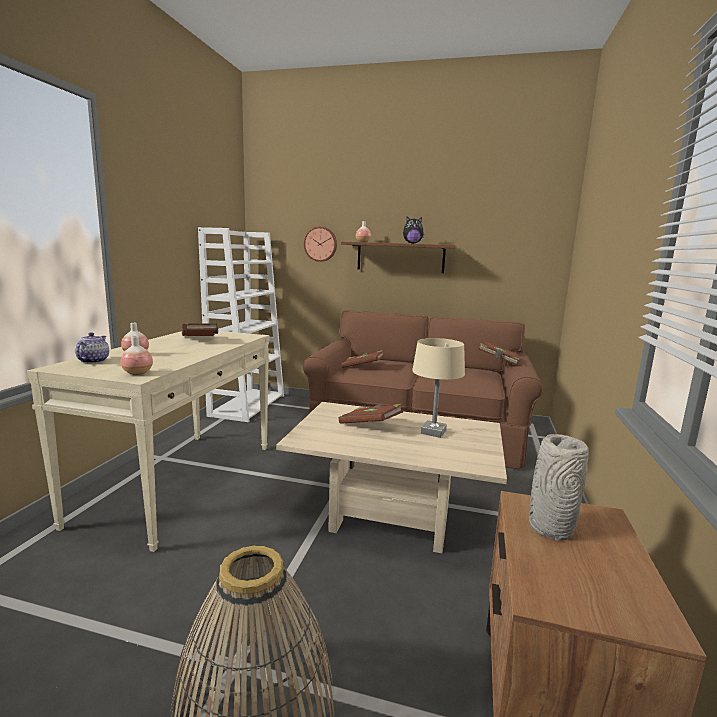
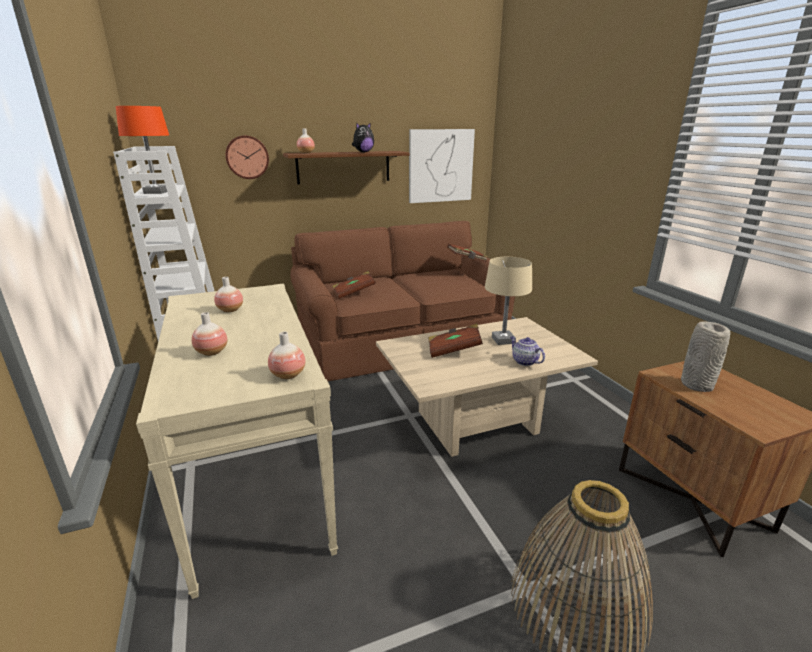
camera: 35 degrees left, 10 degrees up
teapot [75,333,109,363] -> teapot moved to [510,336,545,366]
brown book [182,322,218,336] -> vase [214,277,243,312]
none -> orange table lamp [116,106,169,194]
none -> picture [409,129,475,203]

